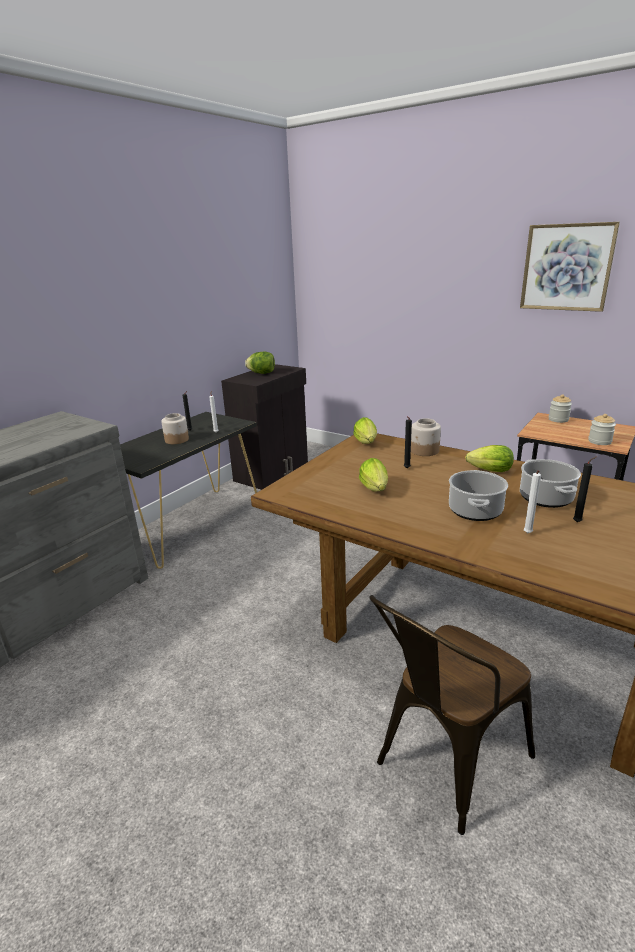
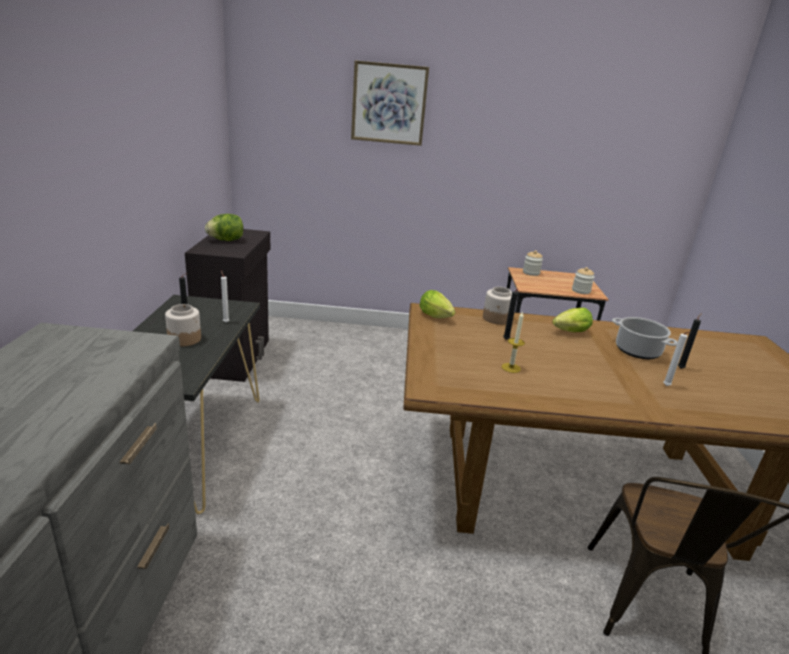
camera: 35 degrees left, 0 degrees up
lettuce [359,458,388,492] -> candle [502,312,525,373]
cooking pot [449,470,508,521] -> none
picture [520,222,620,312] -> picture moved to [351,60,429,146]

